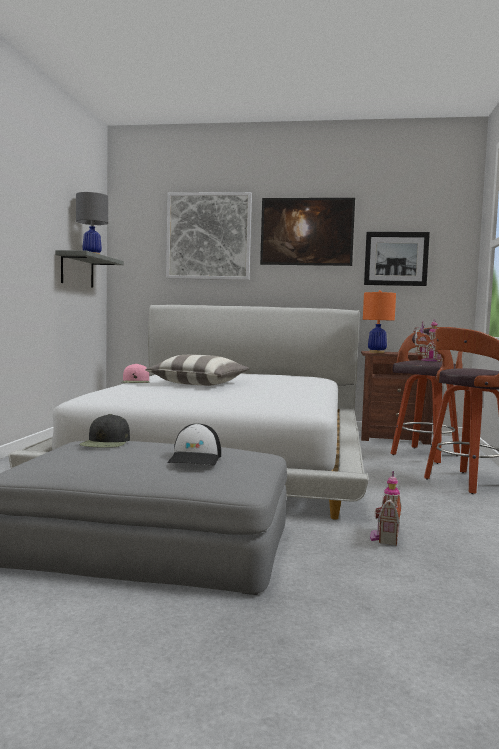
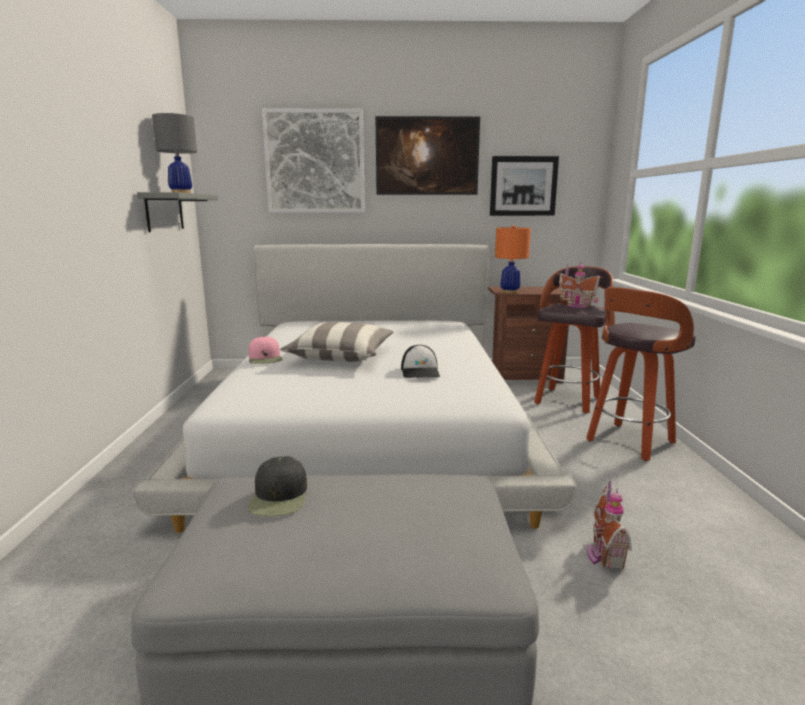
camera: 10 degrees left, 10 degrees up
cap [167,423,221,465] -> cap moved to [401,345,440,378]

